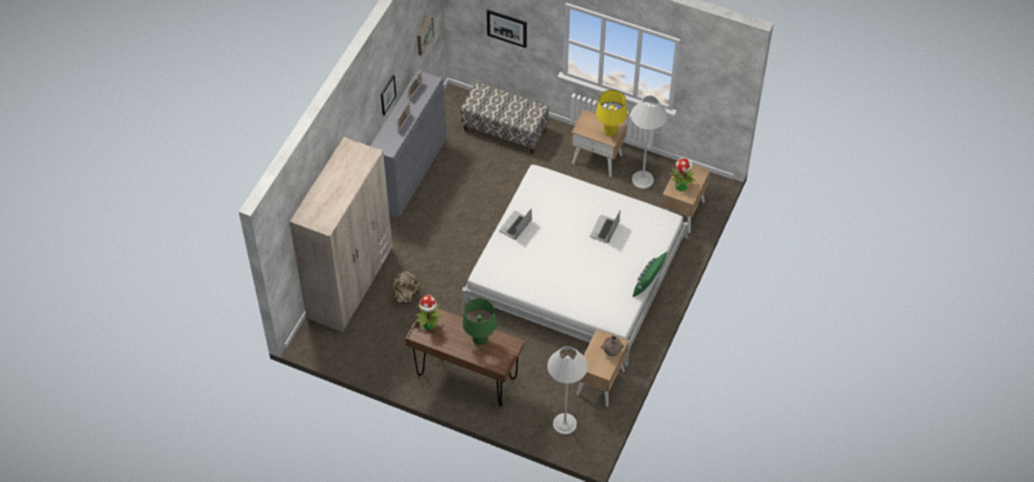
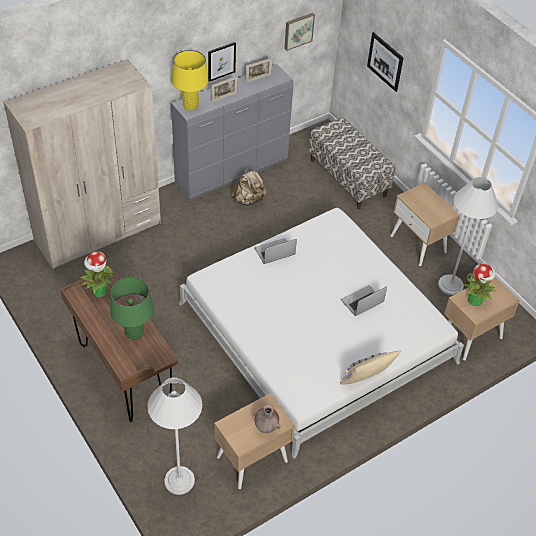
camera: 30 degrees right, 5 degrees down
beige backpack [391,271,420,305] -> beige backpack moved to [231,168,266,205]
yellow table lamp [596,90,627,136] -> yellow table lamp moved to [172,50,209,110]
green pillow [633,252,667,297] -> beige pillow [340,351,401,385]

